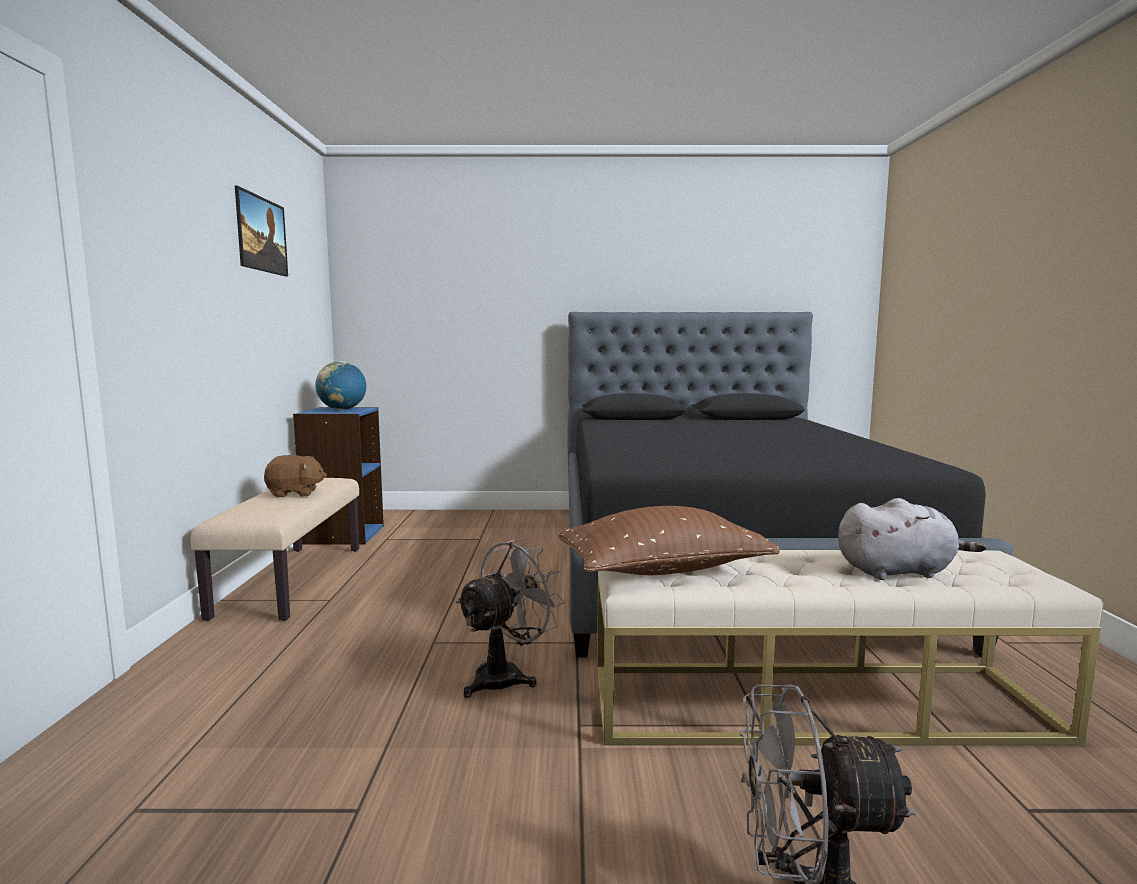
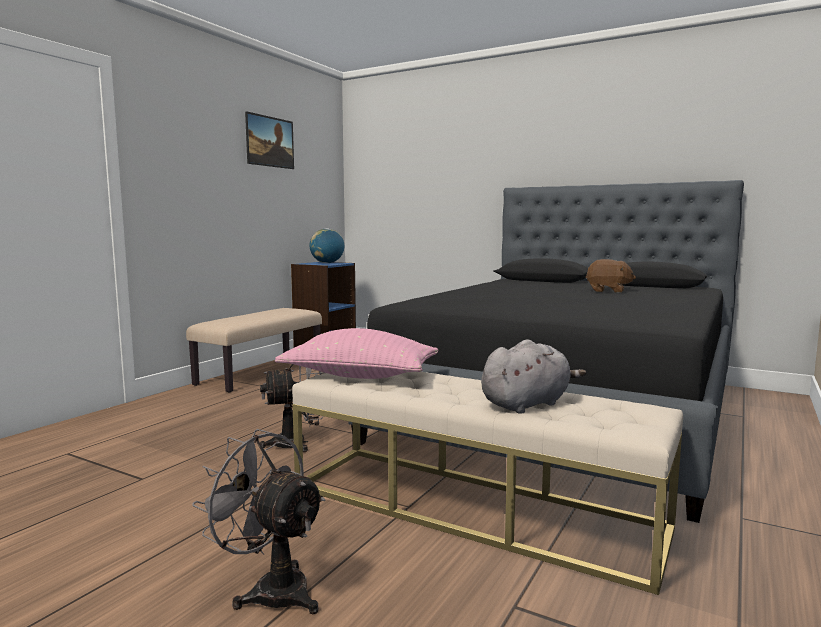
camera: 30 degrees right, 0 degrees up
brown plush toy [264,455,327,498] -> brown plush toy moved to [585,259,636,293]
brown pillow [557,506,780,575] -> pink pillow [275,328,438,379]
grey plush toy [838,498,986,580] -> grey plush toy turned 60 degrees counterclockwise [481,339,586,414]

